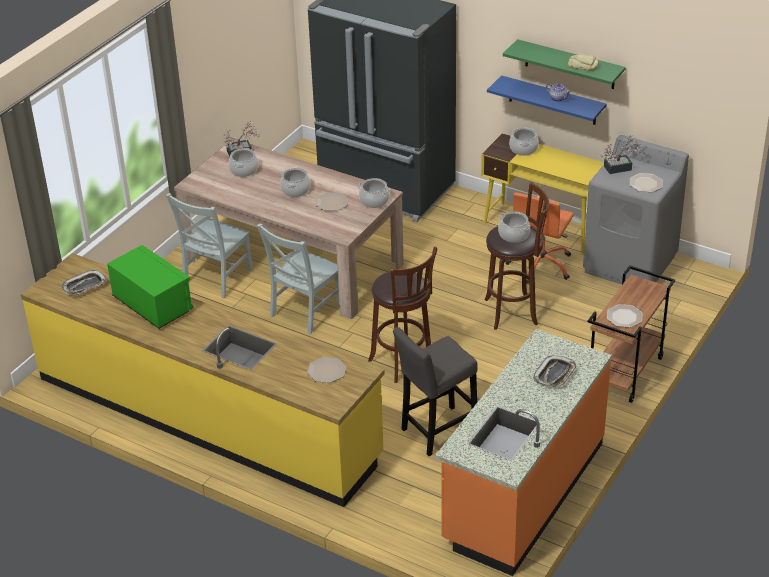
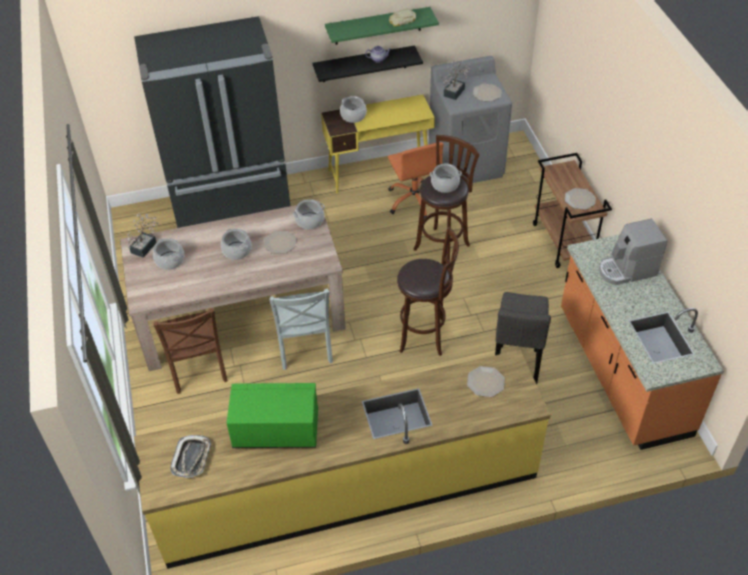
camera: 45 degrees left, 10 degrees up
grey chair [166,193,253,298] -> brown chair [154,308,228,394]
blue shelf [487,75,607,125] -> black shelf [313,45,423,82]
tray [533,355,576,387] -> coffee machine [599,219,667,285]

